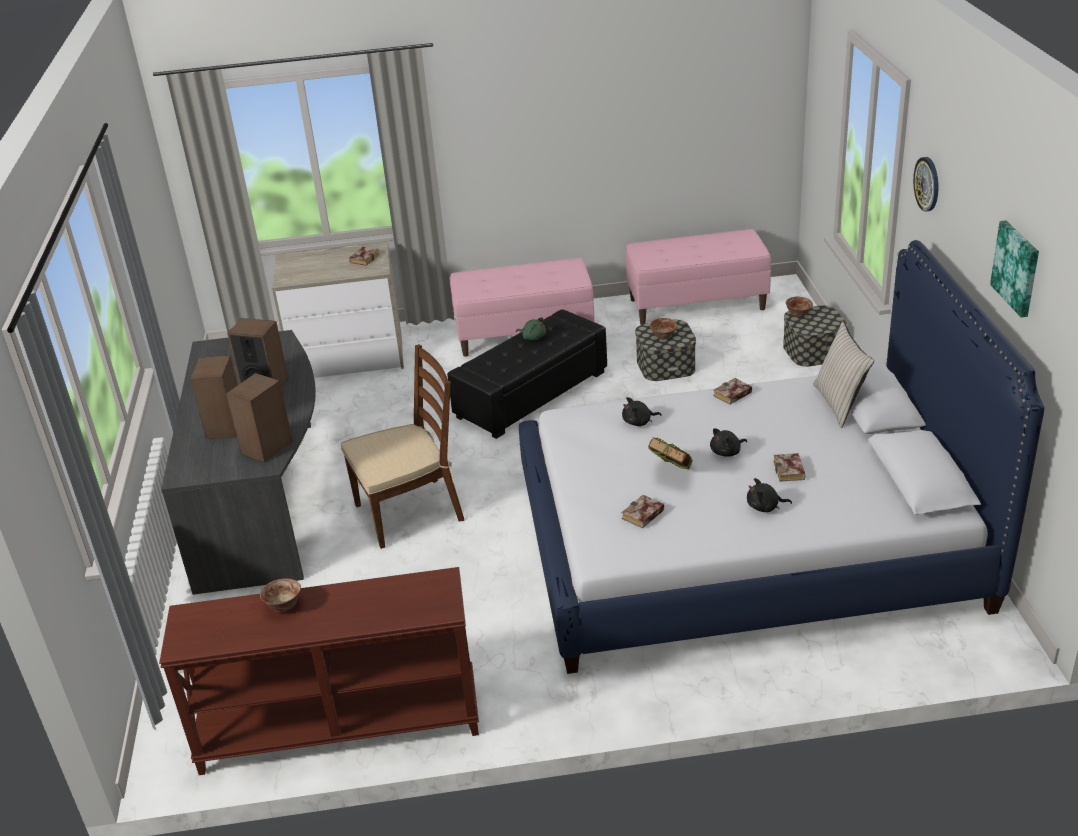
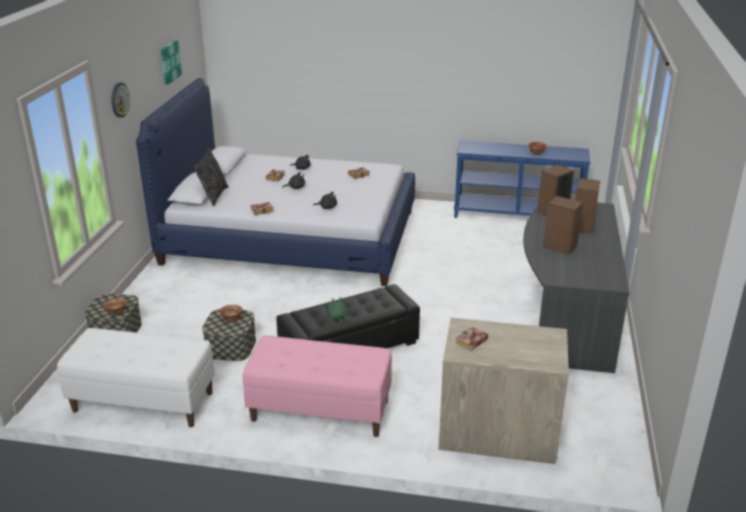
camera: 165 degrees left, 5 degrees down
brown console table [159,567,479,775] -> blue console table [454,140,590,218]
brown chair [340,344,464,549] -> none
pink bench [626,229,771,325] -> white bench [57,328,215,427]
book [648,437,693,469] -> none
beige pillow [813,321,874,428] -> black pillow [194,148,228,206]

